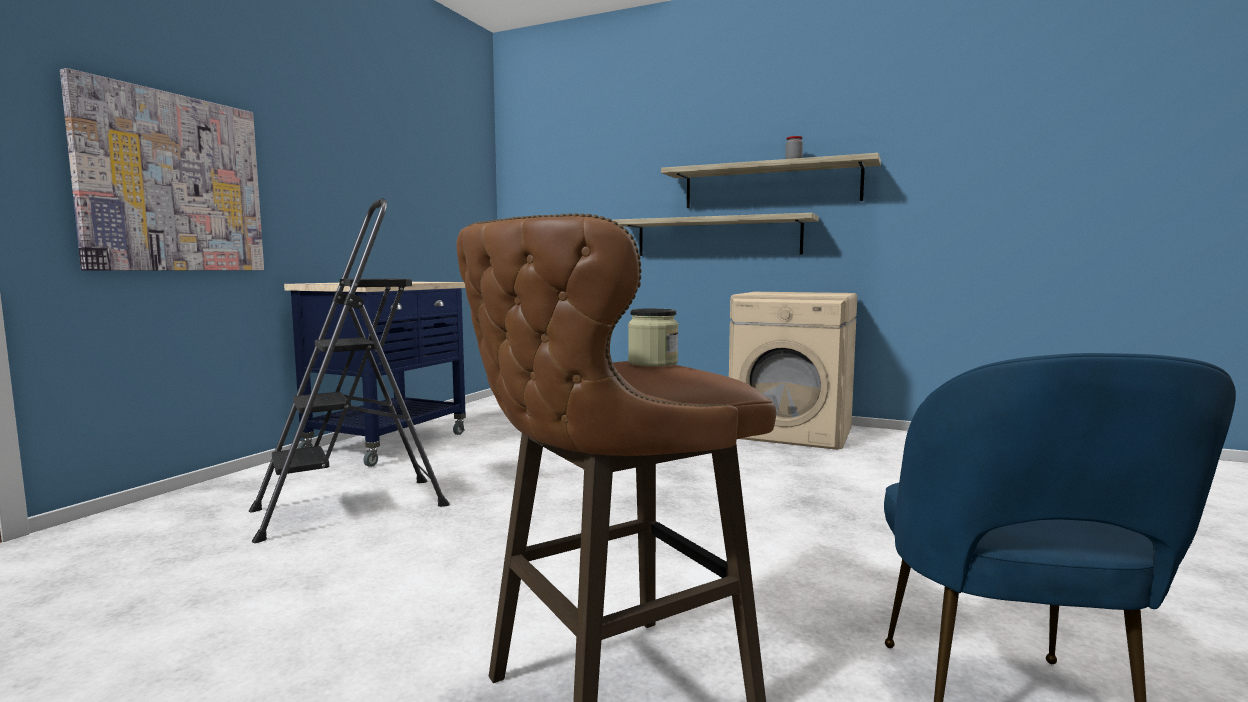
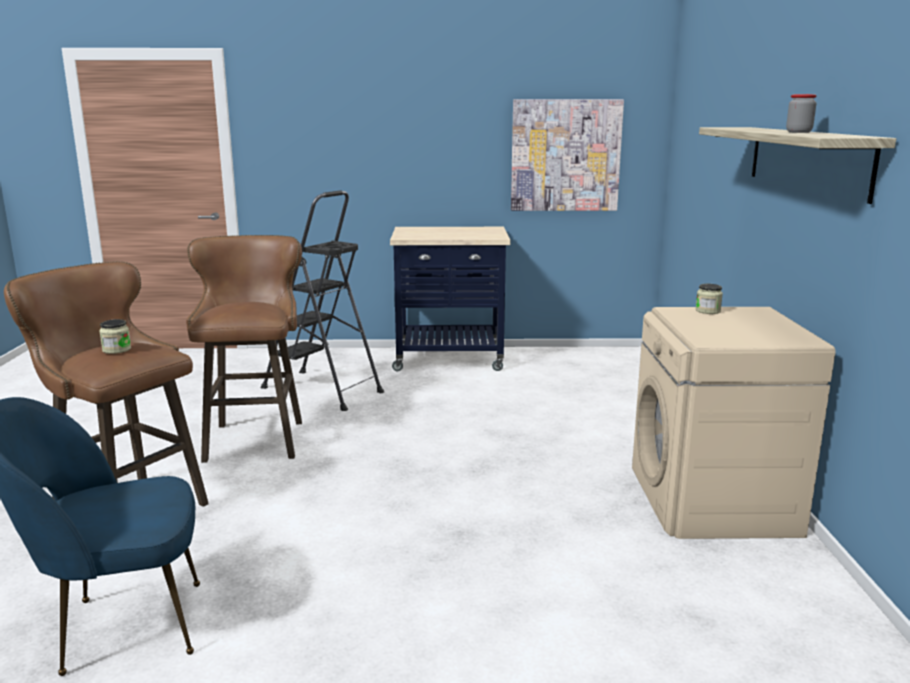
camera: 65 degrees right, 10 degrees up
picture [60,68,264,271] -> picture moved to [511,99,624,211]
shelf [612,213,819,256] -> none
none -> brown stool [186,235,302,463]
none -> jar [695,284,723,314]

